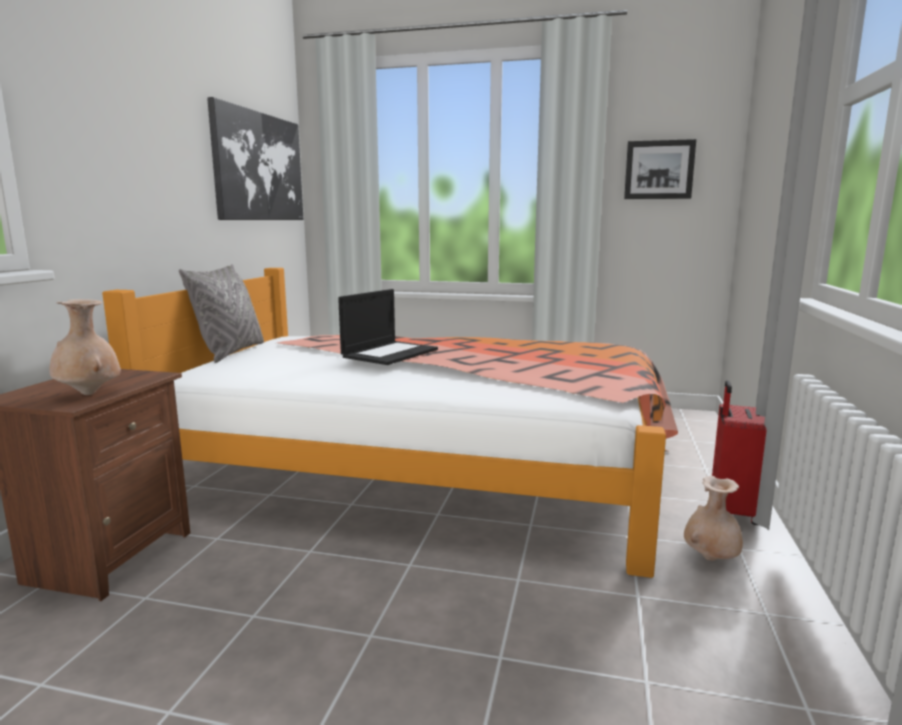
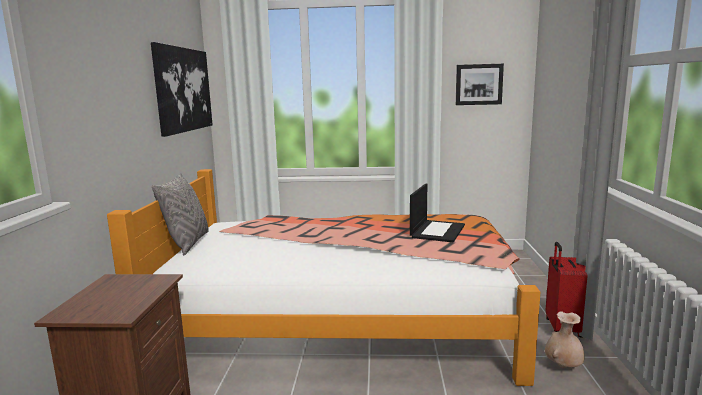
camera: 10 degrees left, 0 degrees up
beige vase [49,299,121,395] -> none
laptop [338,289,438,365] -> laptop moved to [410,183,465,242]

